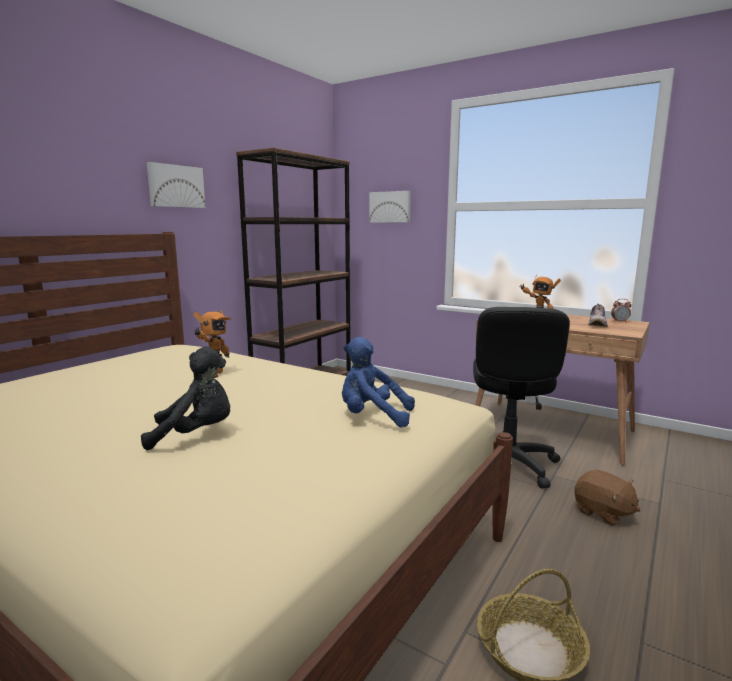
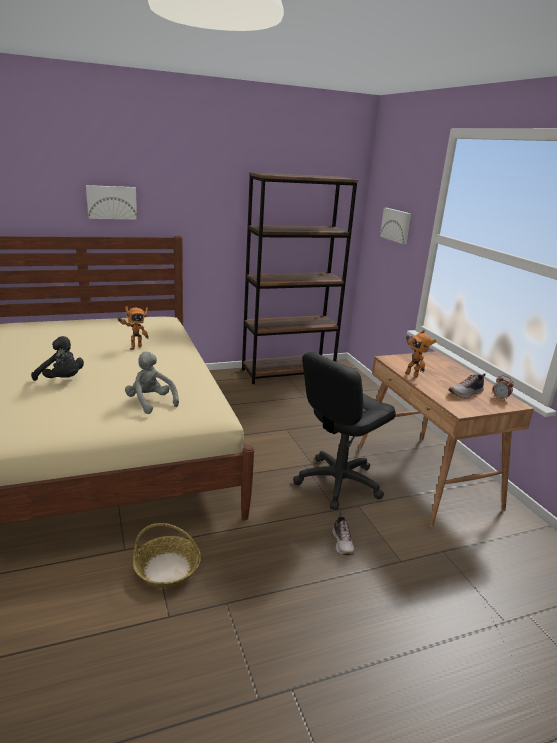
camera: 35 degrees right, 10 degrees up
picture [147,162,205,208] -> picture moved to [86,185,137,219]
blue plush toy [342,337,415,427] -> grey plush toy [125,351,179,414]
brown plush toy [574,470,640,526] -> shoe [332,512,355,555]

